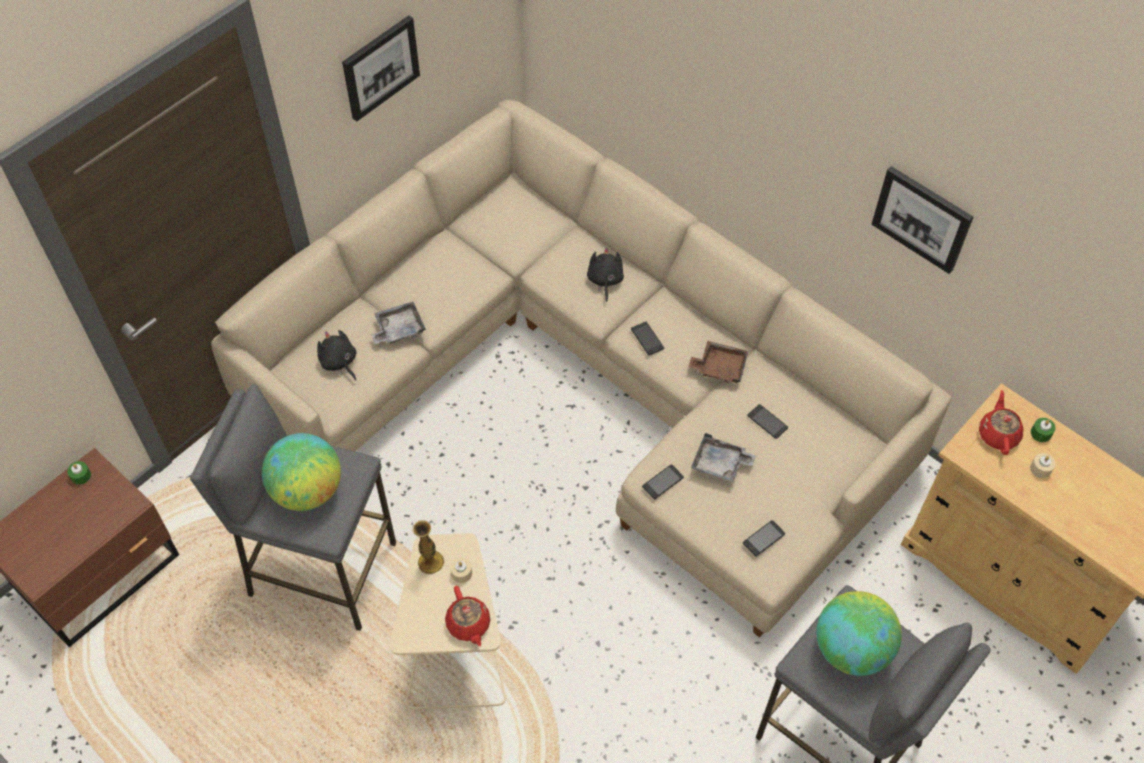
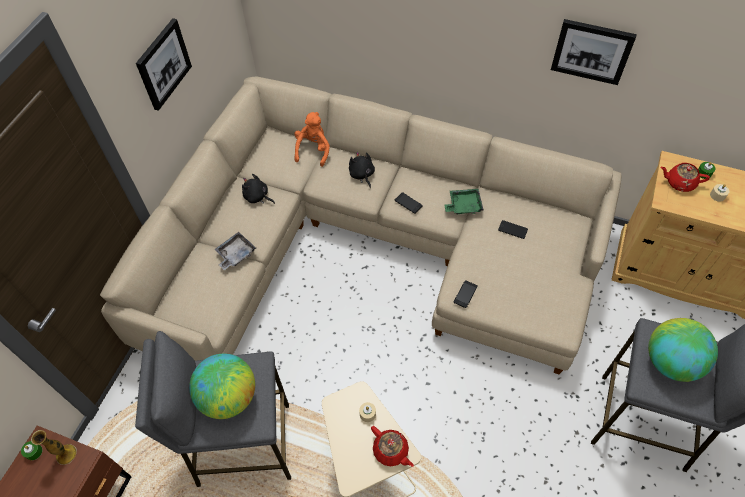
camera: 20 degrees left, 0 degrees up
black plush toy [317,330,356,381] -> black plush toy moved to [242,174,275,204]
vase [412,520,445,574] -> vase moved to [31,430,77,465]
brown tray [688,341,748,383] -> green tray [444,189,484,214]
grey tray [691,433,756,482] -> none
phone [743,520,785,557] -> none
red teapot [979,390,1023,455] -> red teapot turned 60 degrees counterclockwise [661,163,710,192]
none -> orange plush toy [295,112,330,167]

